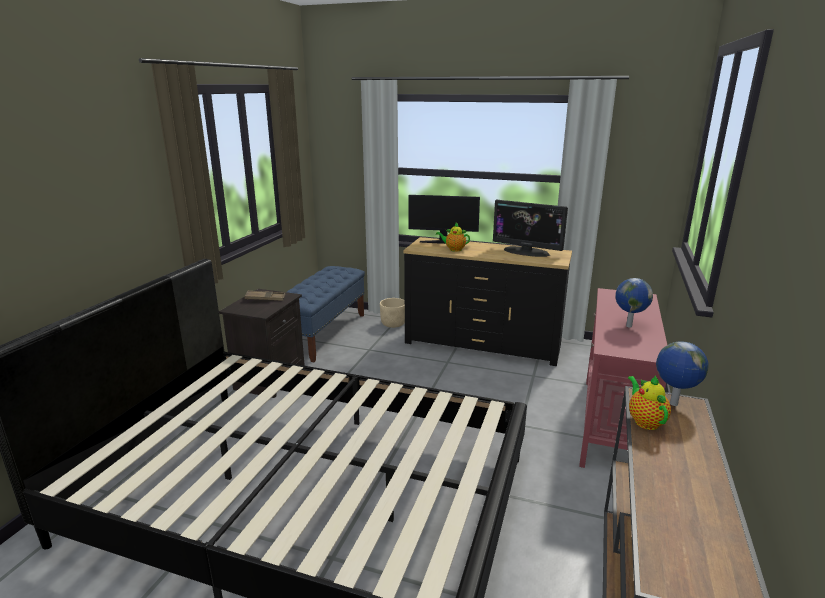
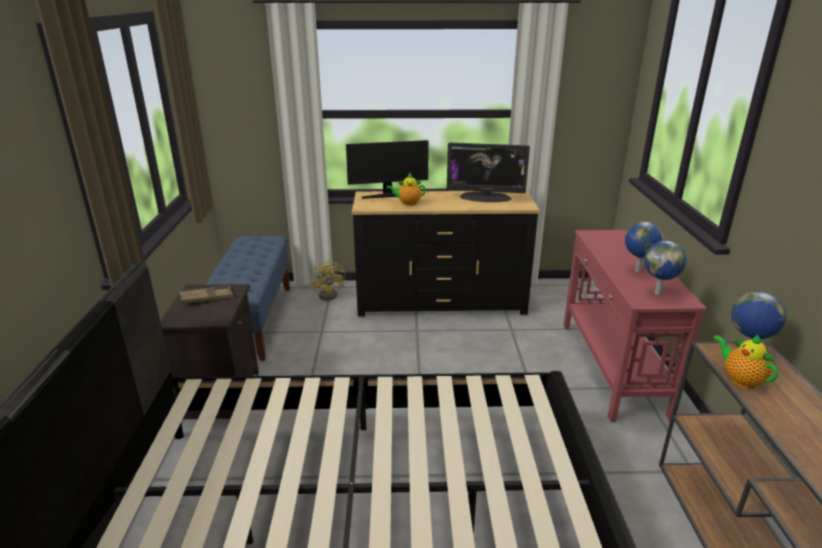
camera: 20 degrees left, 5 degrees up
beige planter [380,298,405,328] -> yellow fan [310,259,345,301]
none -> globe [644,241,687,295]

